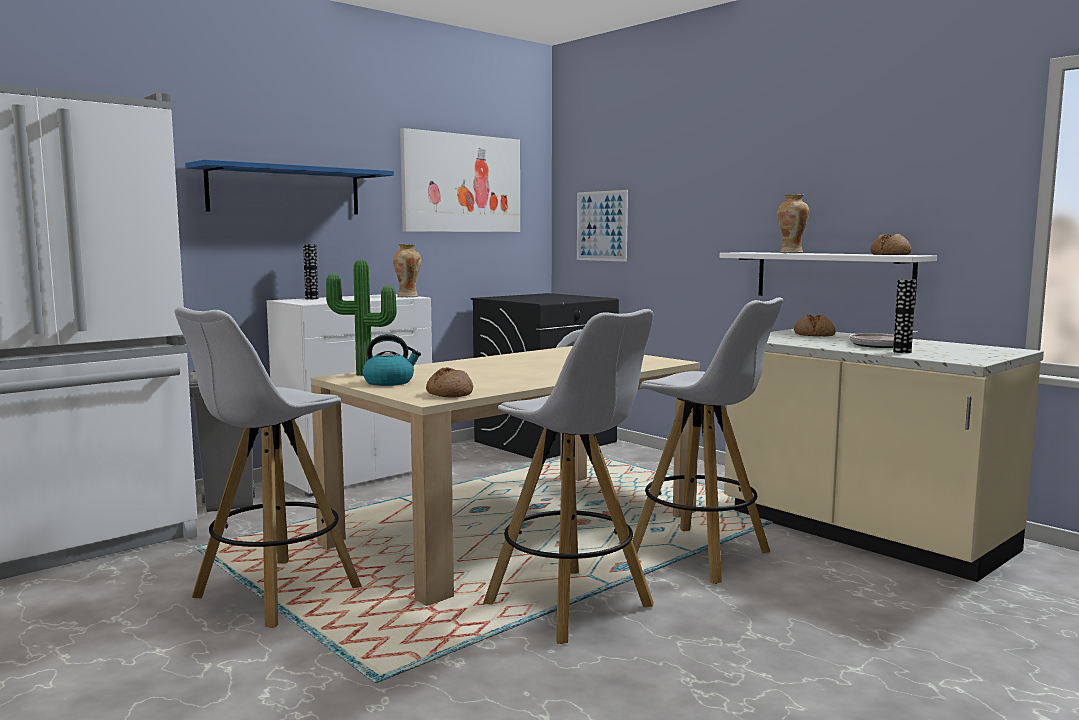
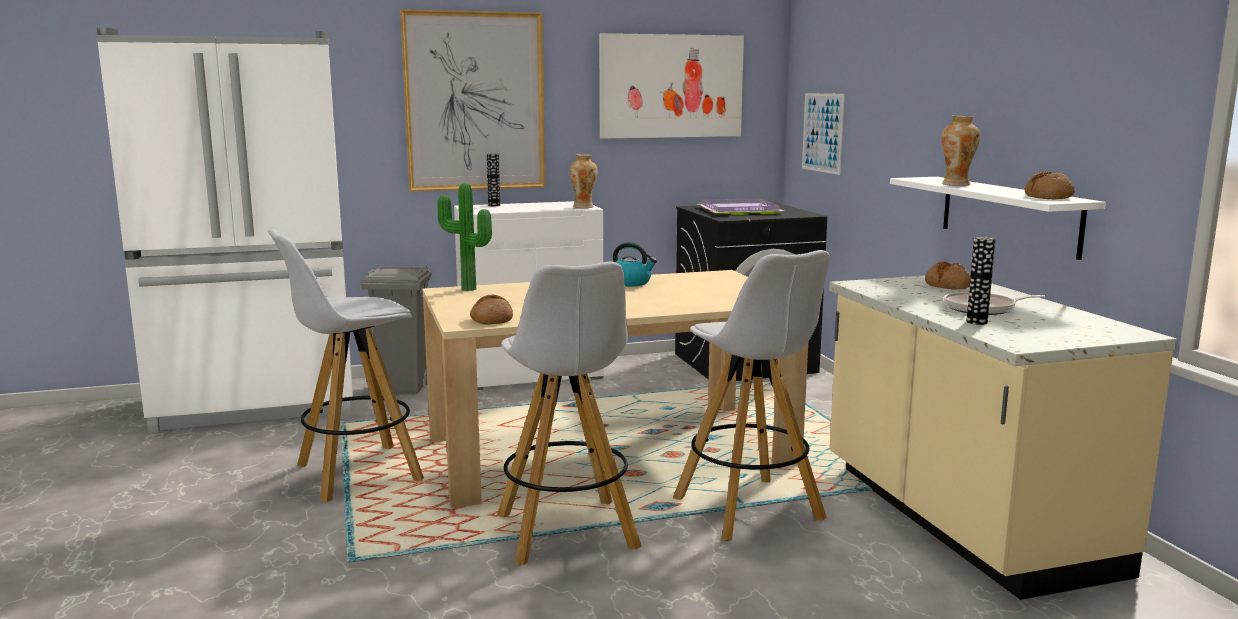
camera: 25 degrees right, 5 degrees up
blue shelf [185,159,394,214] -> picture [400,9,545,192]
kettle [362,334,421,386] -> kettle moved to [613,242,657,286]
none -> purple tray [698,198,784,215]

